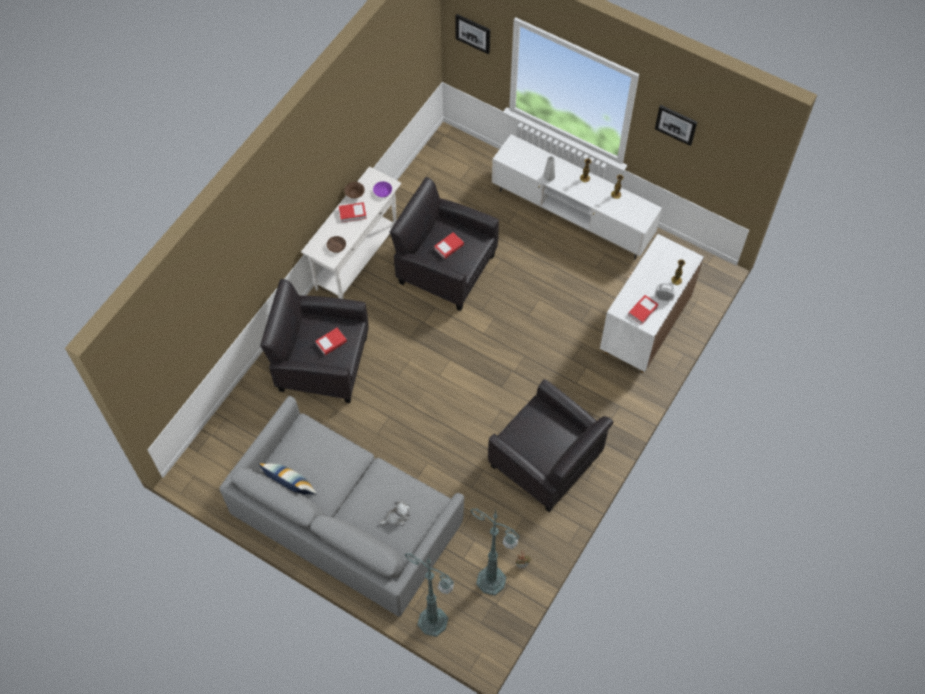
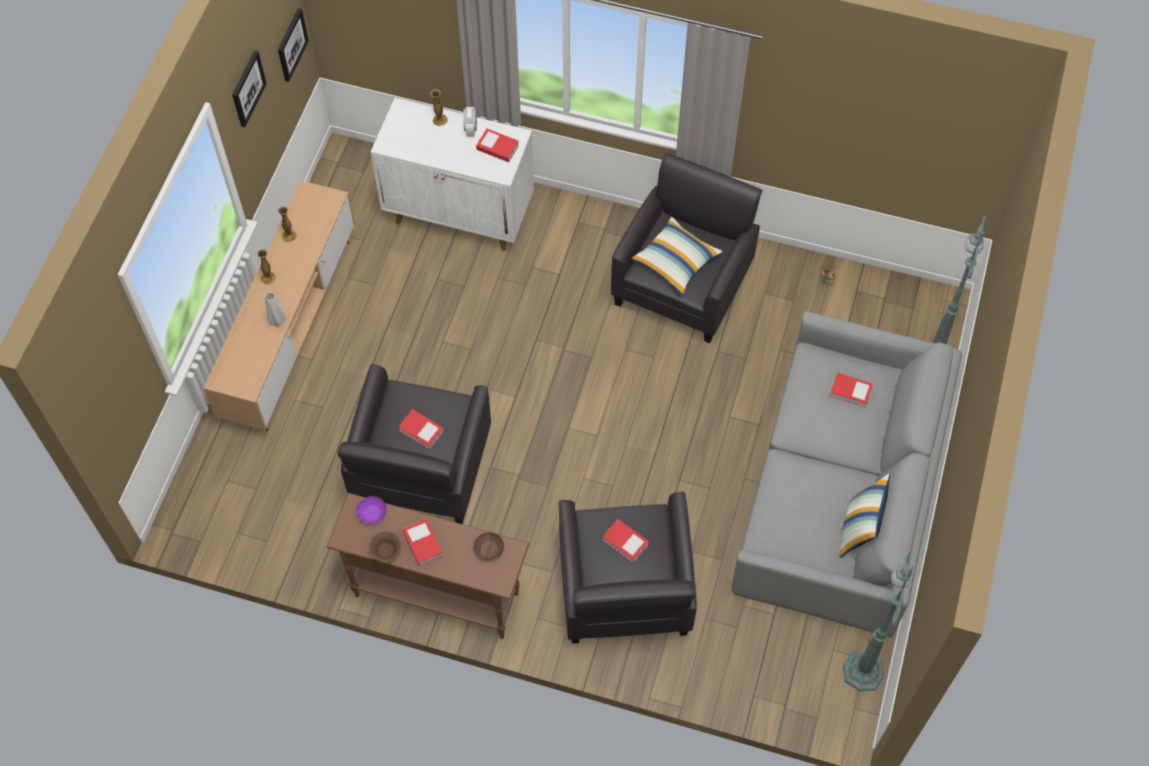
camera: 105 degrees left, 0 degrees up
white console table [301,167,402,299] -> brown console table [326,493,529,639]
plush toy [379,501,411,526] -> book [830,373,873,408]
picture [455,14,490,54] -> picture moved to [278,8,309,82]
green floor lamp [471,508,519,595] -> green floor lamp moved to [843,553,914,691]
white tv stand [492,134,662,260] -> brown tv stand [204,180,355,431]
none -> pillow [631,217,723,295]

